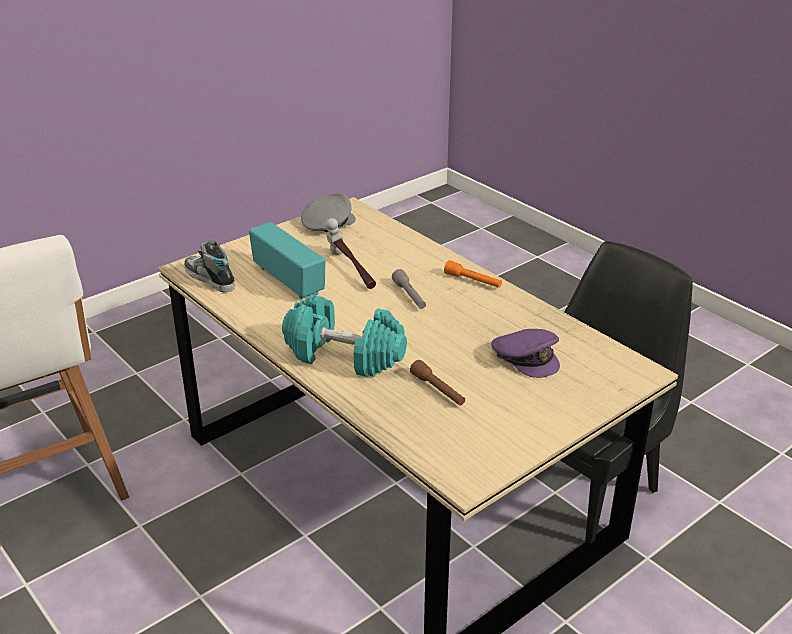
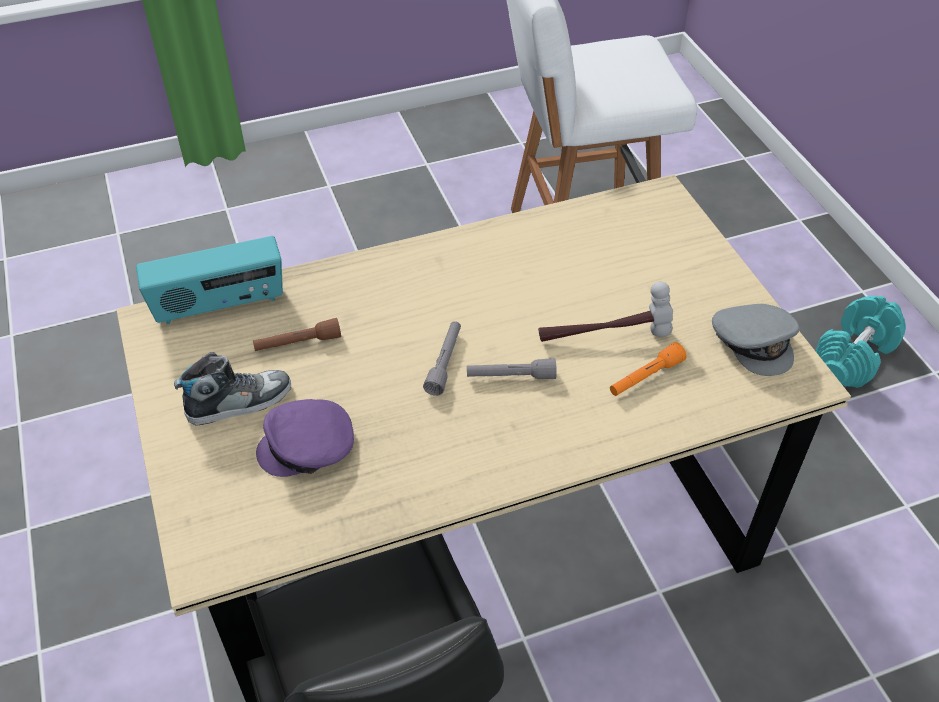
camera: 110 degrees right, 15 degrees up
shoe [184,240,235,293] -> shoe moved to [174,352,291,426]
radio [249,222,326,299] -> radio moved to [136,236,283,325]
turquoise dumbbell [282,295,407,377] -> turquoise dumbbell moved to [816,296,906,388]
orange flashlight [444,260,502,288] -> orange flashlight moved to [610,342,686,396]
none -> grey flashlight [423,321,461,396]

